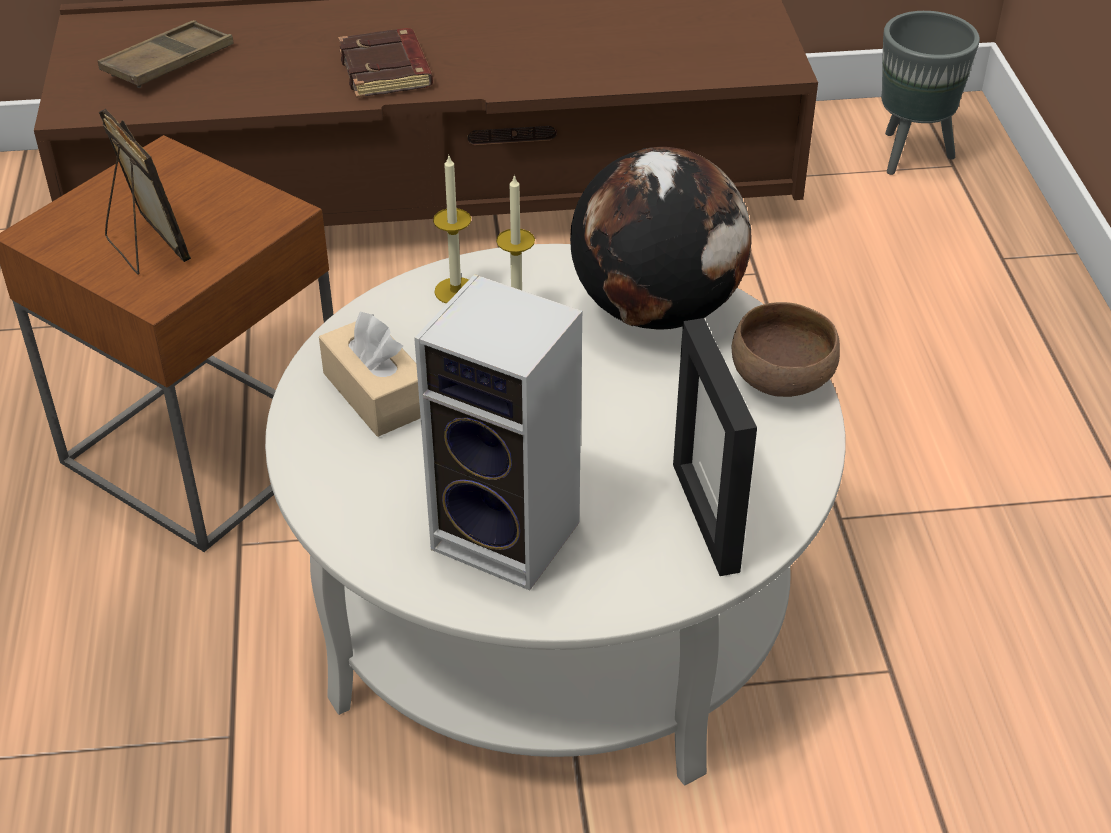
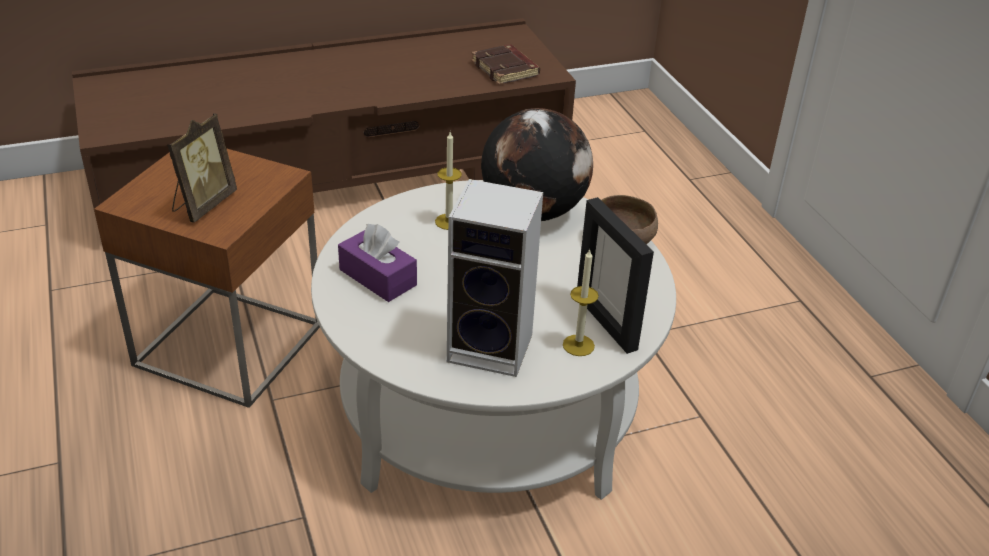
camera: 15 degrees left, 5 degrees down
brown tray [98,20,234,88] -> none
picture frame [99,109,191,275] -> picture frame turned 75 degrees clockwise [167,113,237,223]
beige tissue box [319,312,421,437] -> purple tissue box [338,224,417,302]
brown book [338,28,433,98] -> brown book moved to [471,44,540,85]
candle [433,154,471,304] -> candle moved to [563,249,599,356]
grey planter [881,11,980,175] -> none

